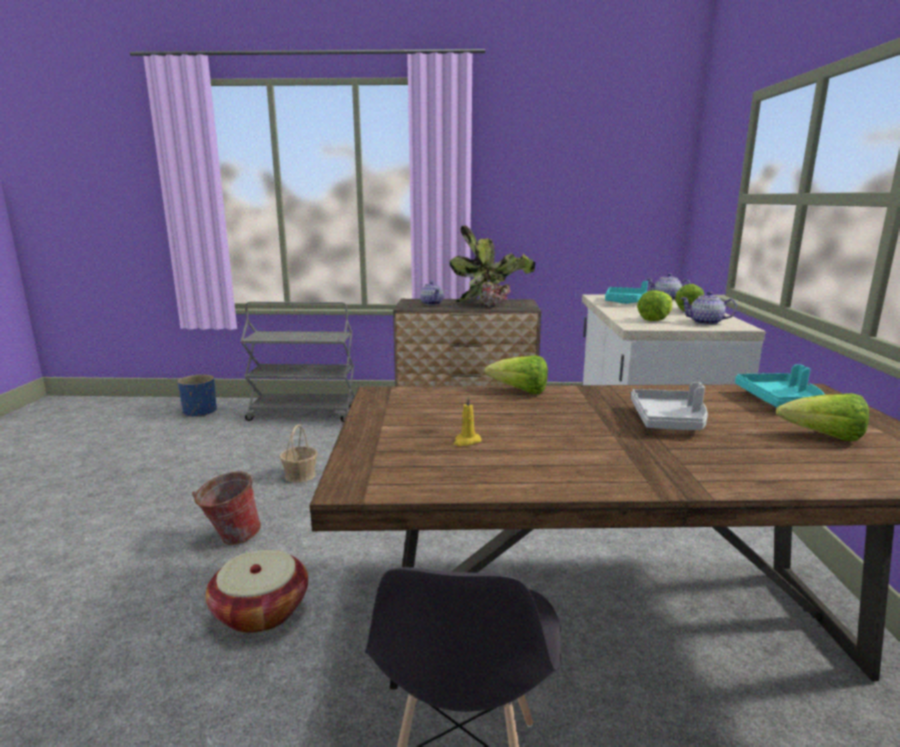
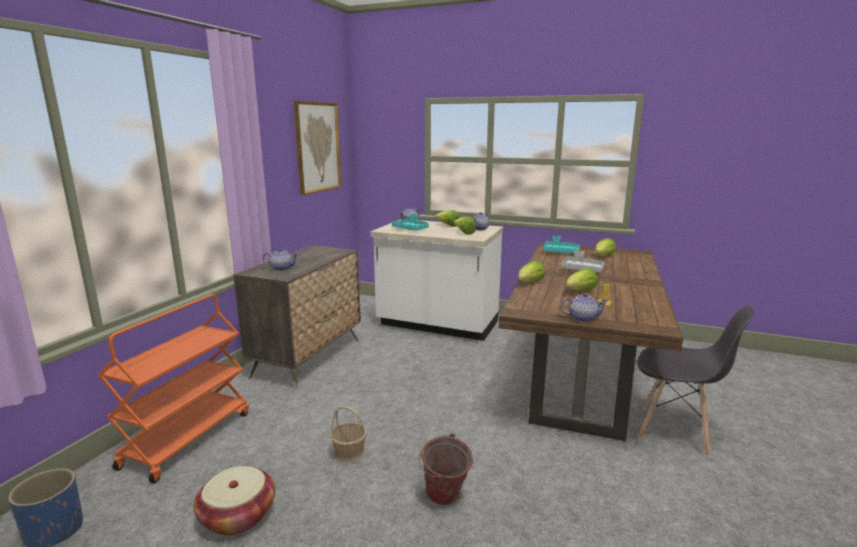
camera: 70 degrees left, 0 degrees up
basket [206,550,308,633] -> basket moved to [193,466,275,535]
grey cart [241,302,355,422] -> orange cart [98,294,249,483]
potted plant [450,225,535,306] -> none
none -> picture [294,101,342,195]
none -> teapot [561,293,609,322]
none -> lettuce [566,268,598,291]

